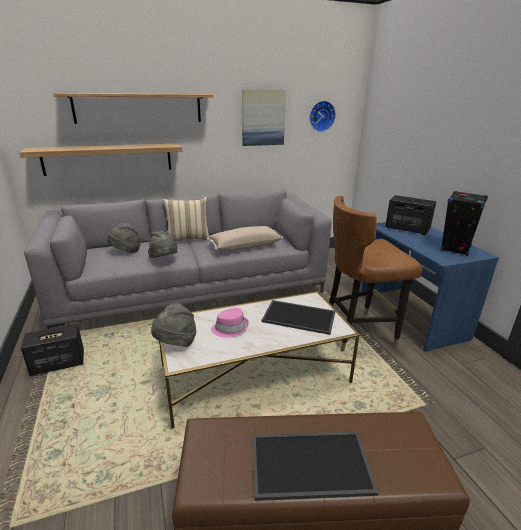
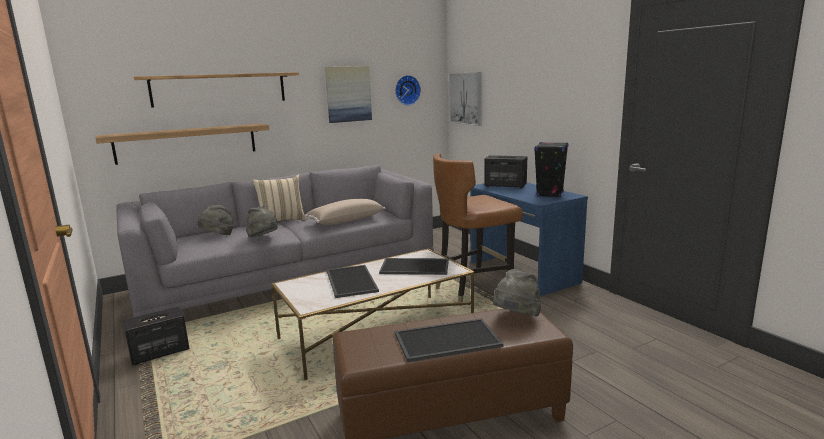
camera: 10 degrees left, 10 degrees down
grey hat [151,303,197,347] -> grey hat moved to [493,269,541,317]
pink hat [211,308,249,338] -> tray [327,265,379,298]
none -> picture [449,72,482,126]

